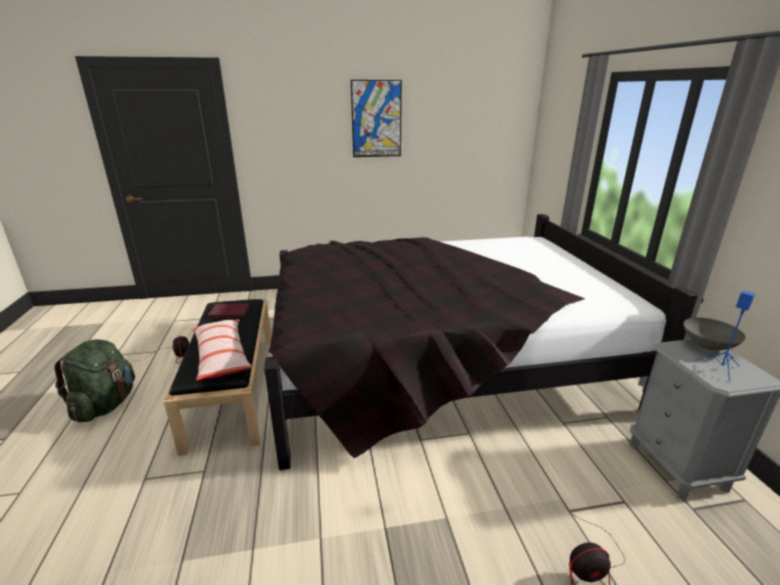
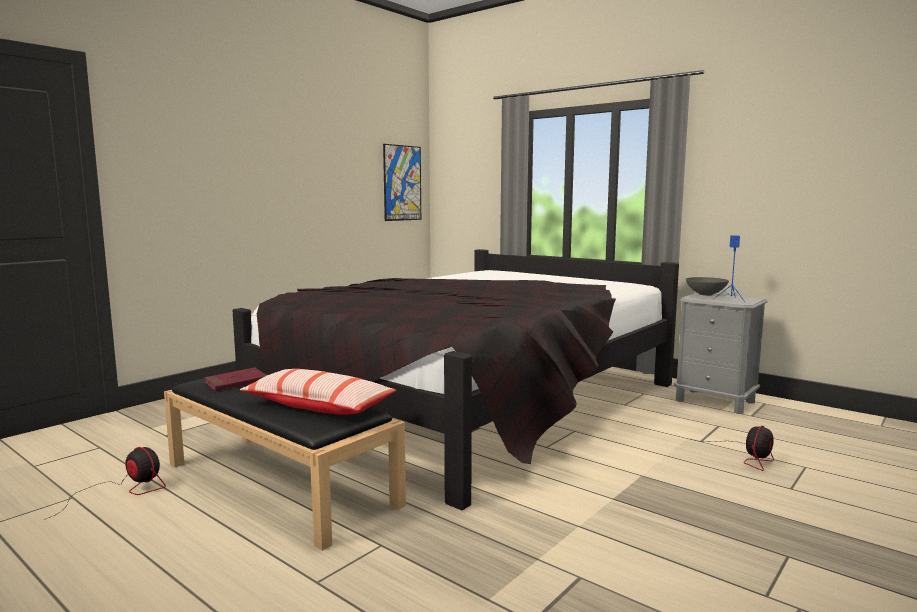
camera: 40 degrees left, 15 degrees down
green backpack [55,339,135,422] -> none
picture [351,80,402,157] -> picture moved to [383,144,421,221]

